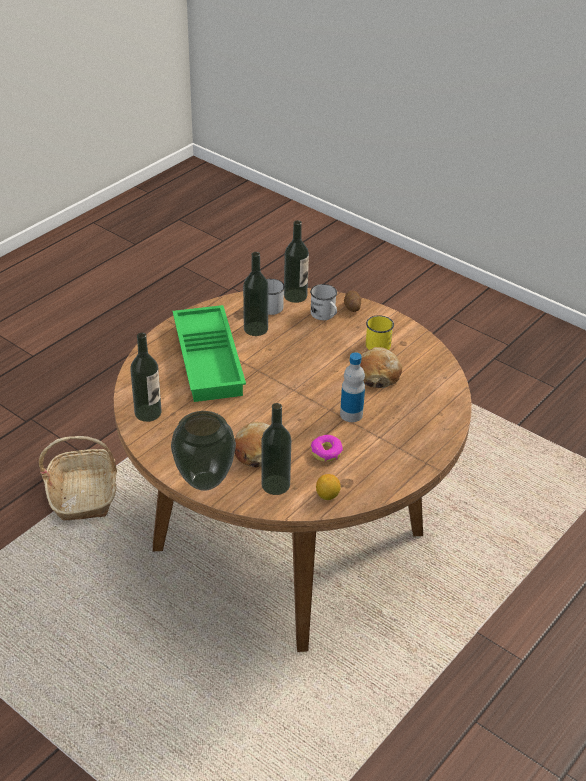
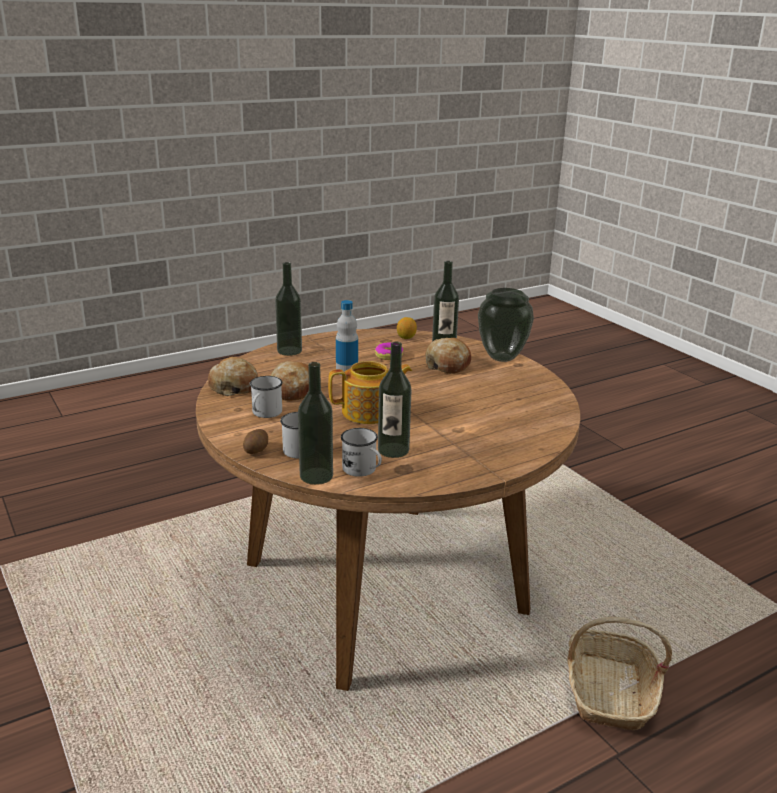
camera: 160 degrees left, 15 degrees down
bottle [130,333,162,422] -> bottle moved to [275,262,302,356]
green tray [173,305,246,402] -> none
yellow mug [366,315,394,350] -> white mug [250,376,283,418]
none -> bread [208,357,258,396]
none -> teapot [328,361,412,424]

